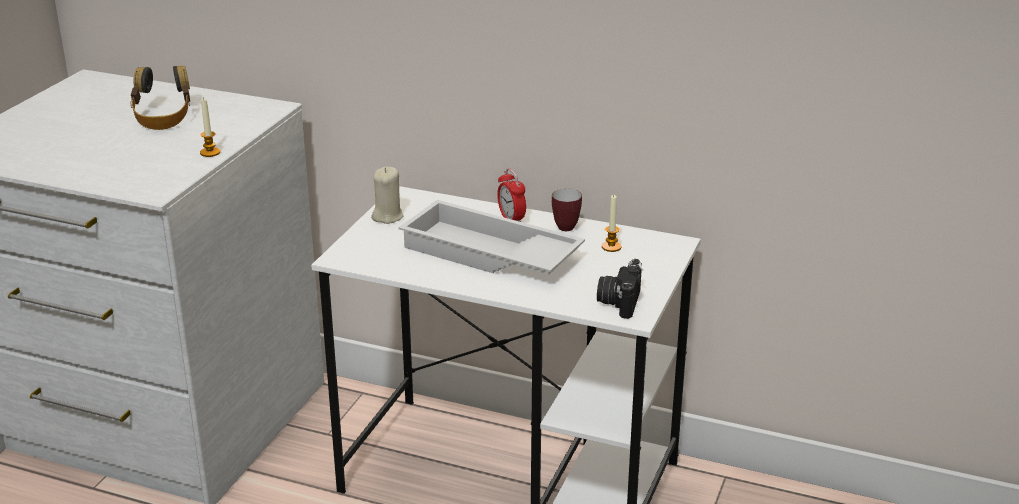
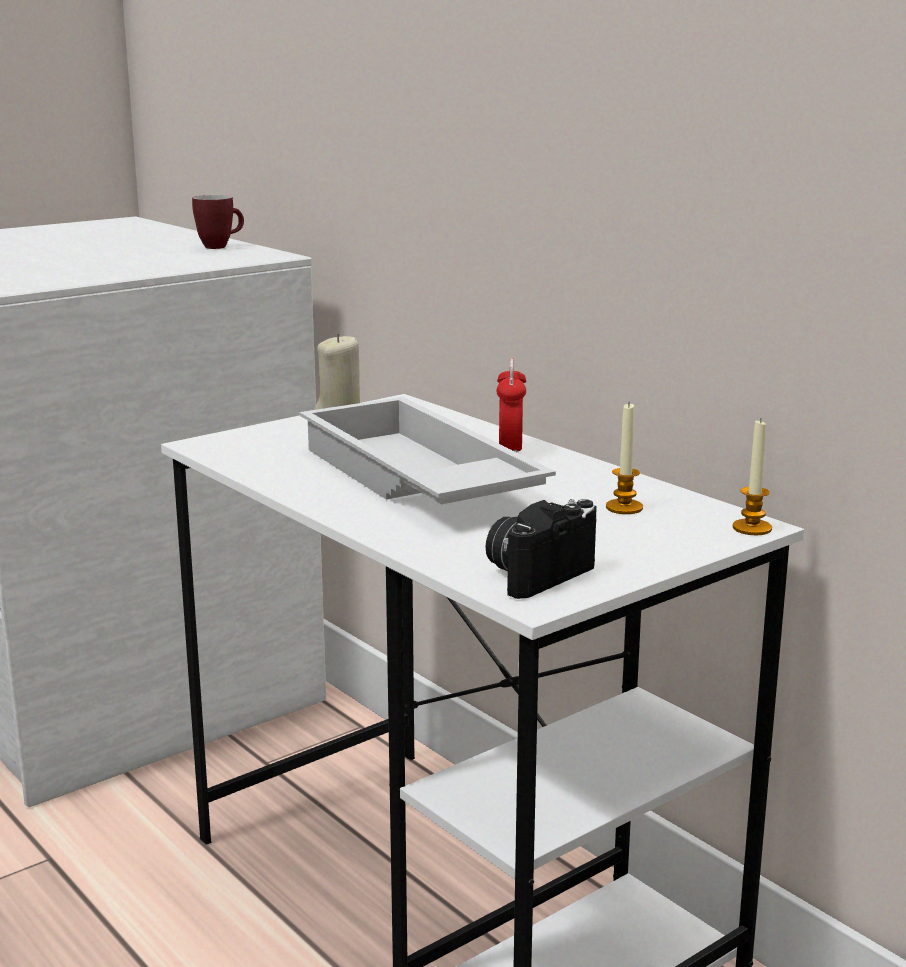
camera: 30 degrees right, 10 degrees down
headphones [130,66,190,130] -> none
candle [200,99,220,157] -> candle moved to [733,420,772,535]
mug [552,189,582,231] -> mug moved to [192,195,244,249]

